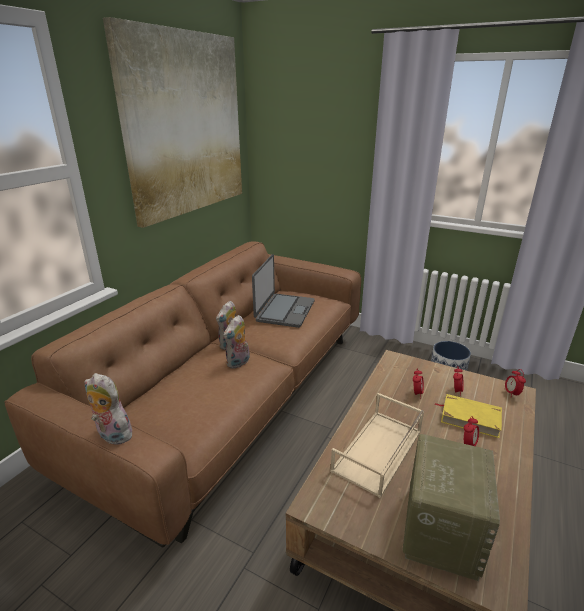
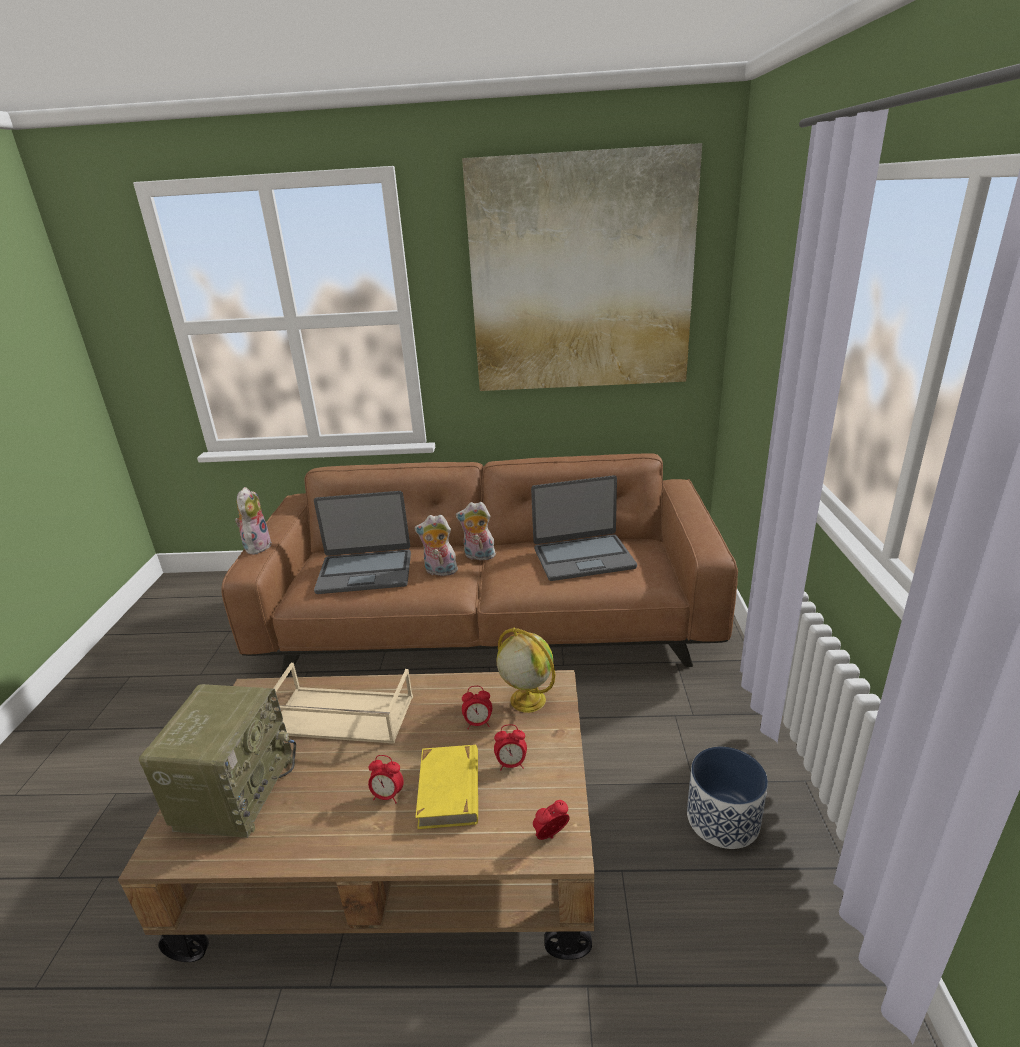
camera: 65 degrees right, 0 degrees up
radio [403,434,500,581] -> radio turned 75 degrees counterclockwise [139,684,296,838]
none -> laptop [314,491,411,594]
none -> globe [496,628,555,713]

